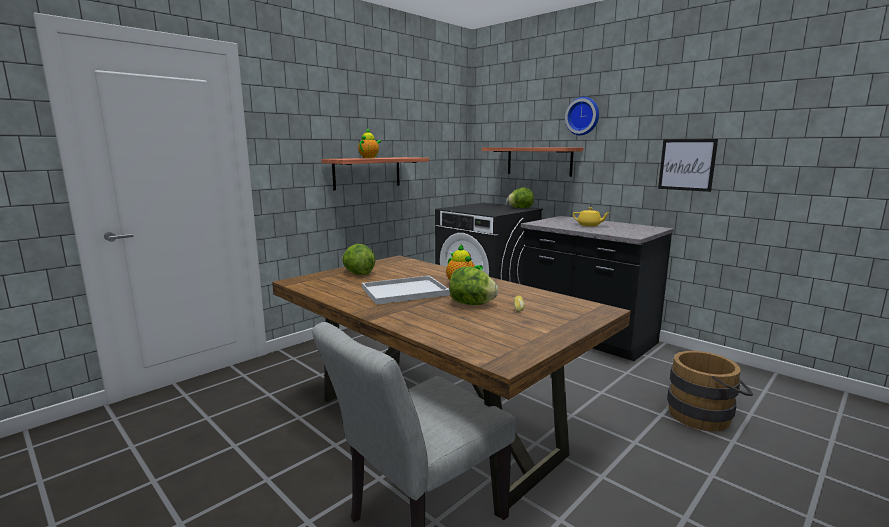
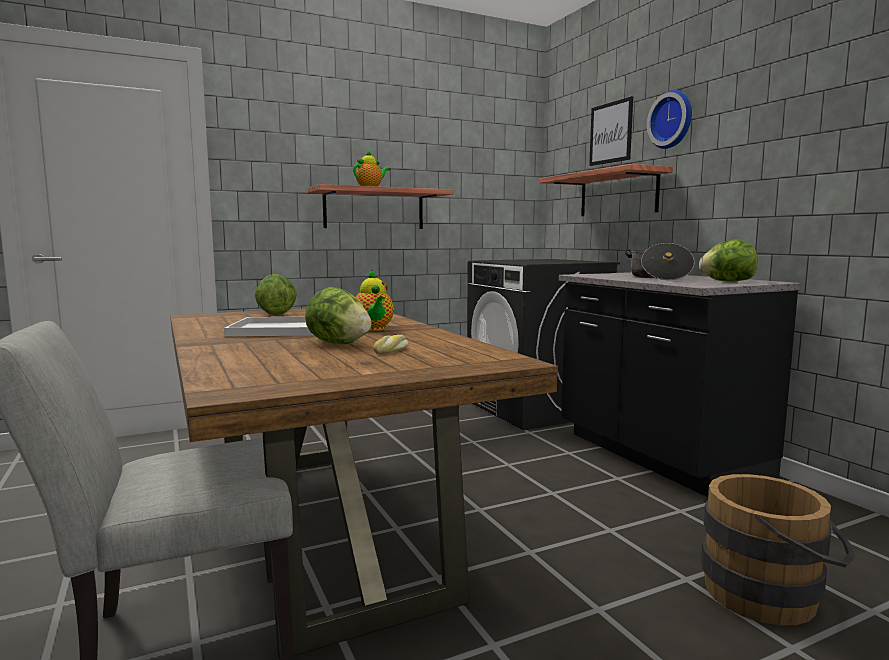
camera: 20 degrees right, 5 degrees down
lettuce [507,187,534,208] -> lettuce moved to [699,240,757,282]
yellow teapot [573,208,609,227] -> cooking pot [625,243,695,280]
picture [658,139,718,192] -> picture moved to [589,96,633,166]

